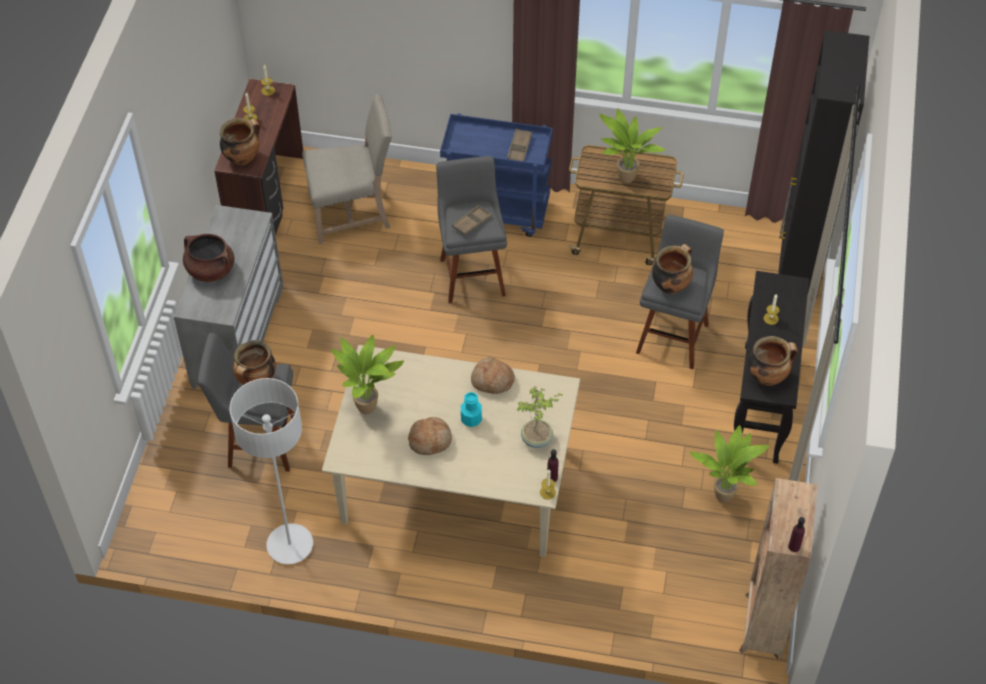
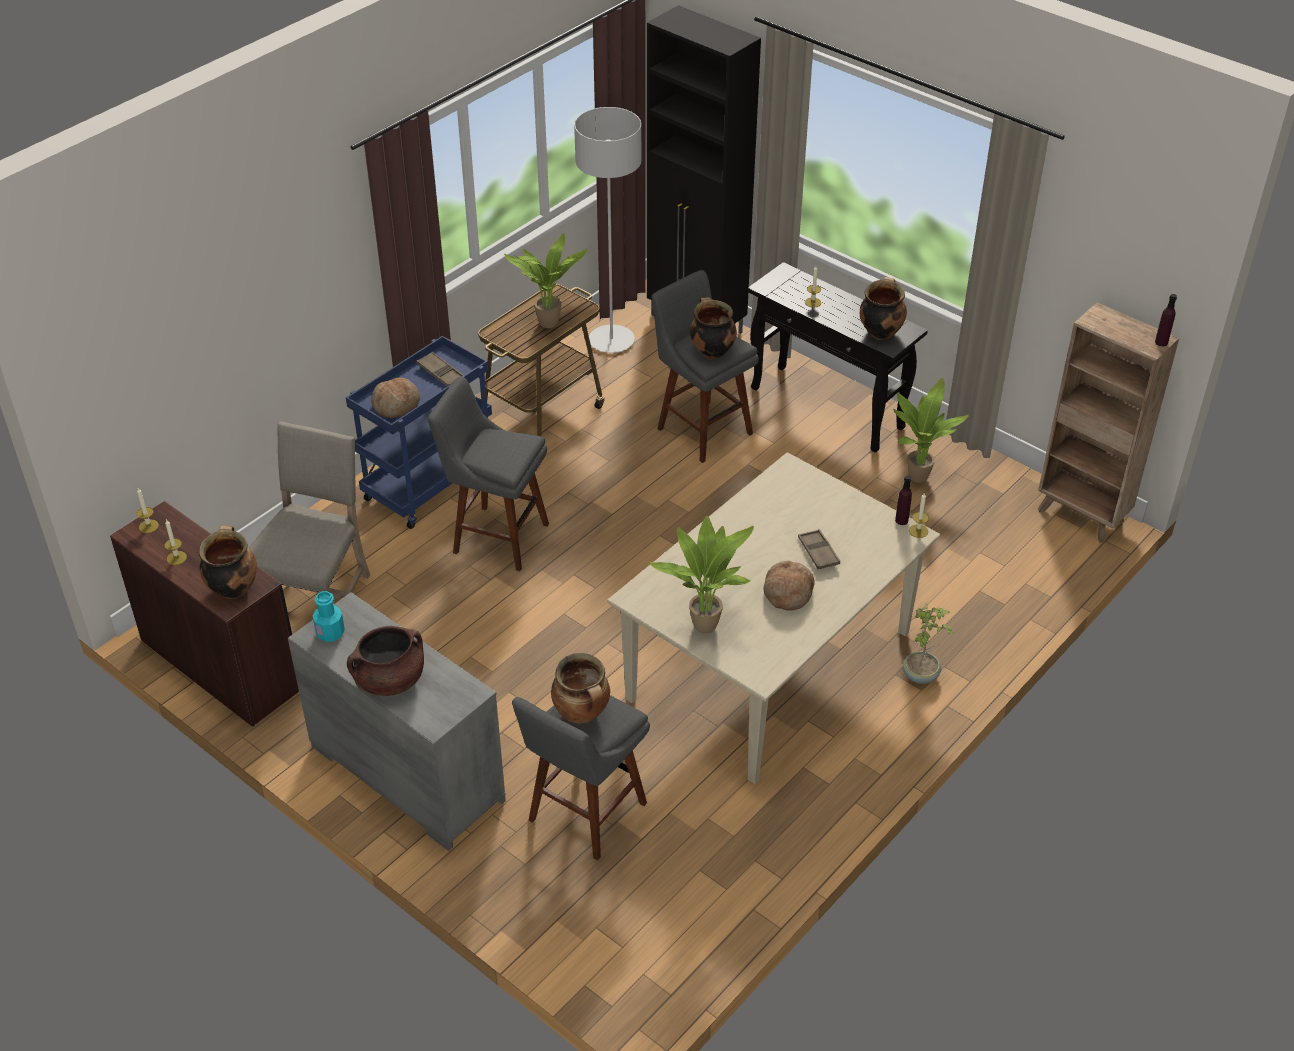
camera: 60 degrees left, 10 degrees down
grey floor lamp [230,378,313,564] -> grey floor lamp moved to [574,107,641,353]
brown tray [452,206,492,235] -> brown tray moved to [798,529,840,569]
turquoise bottle [461,392,482,427] -> turquoise bottle moved to [313,591,345,642]
bread [471,357,515,394] -> bread moved to [371,378,420,418]
potted plant [517,386,562,448] -> potted plant moved to [903,603,954,684]

